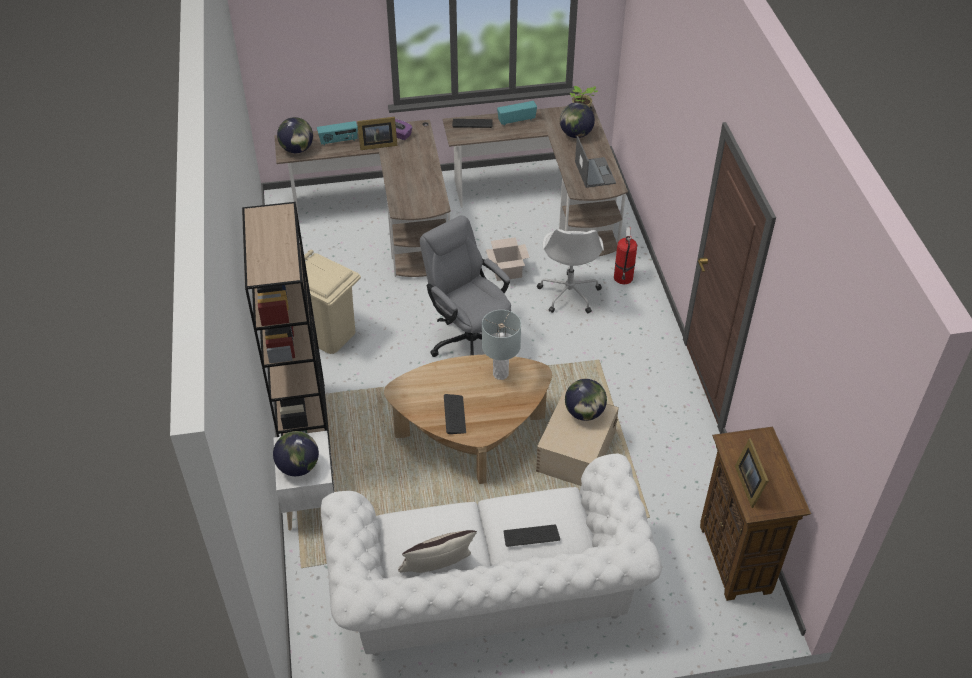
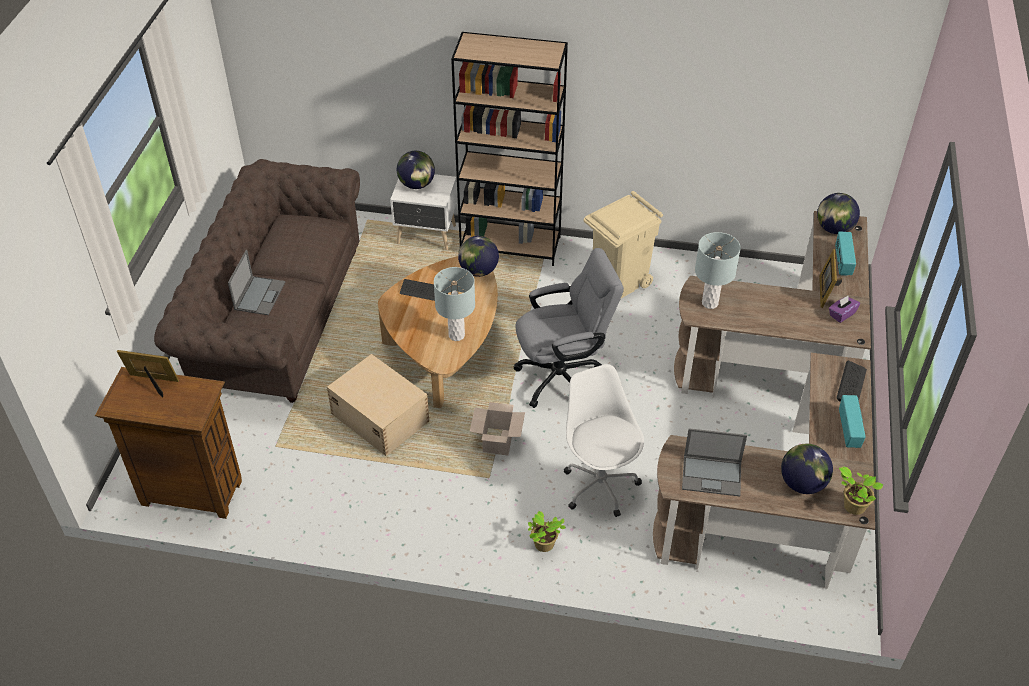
camera: 110 degrees right, 0 degrees up
white sofa [321,454,662,656] -> brown sofa [154,159,360,403]
pillow [398,530,477,573] -> none
cardboard box [486,237,530,281] -> cardboard box moved to [470,402,525,455]
keyboard [503,525,560,547] -> laptop [228,250,285,315]
white office chair [537,229,604,313] -> white office chair turned 45 degrees clockwise [563,364,644,517]
globe [565,379,607,421] -> globe moved to [458,236,499,277]
fire extinguisher [614,227,637,284] -> none
none -> potted plant [528,511,566,552]
none -> grey table lamp [695,232,741,309]

